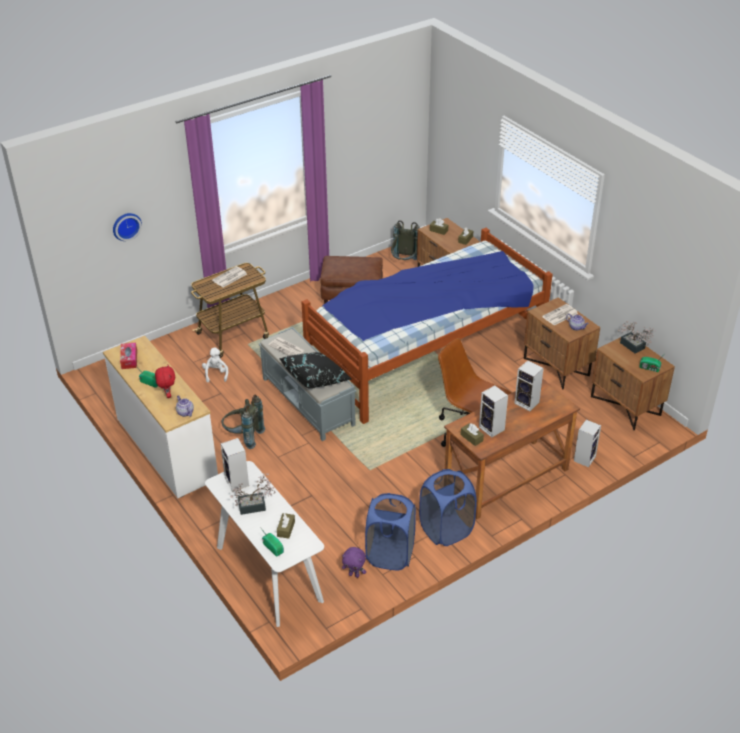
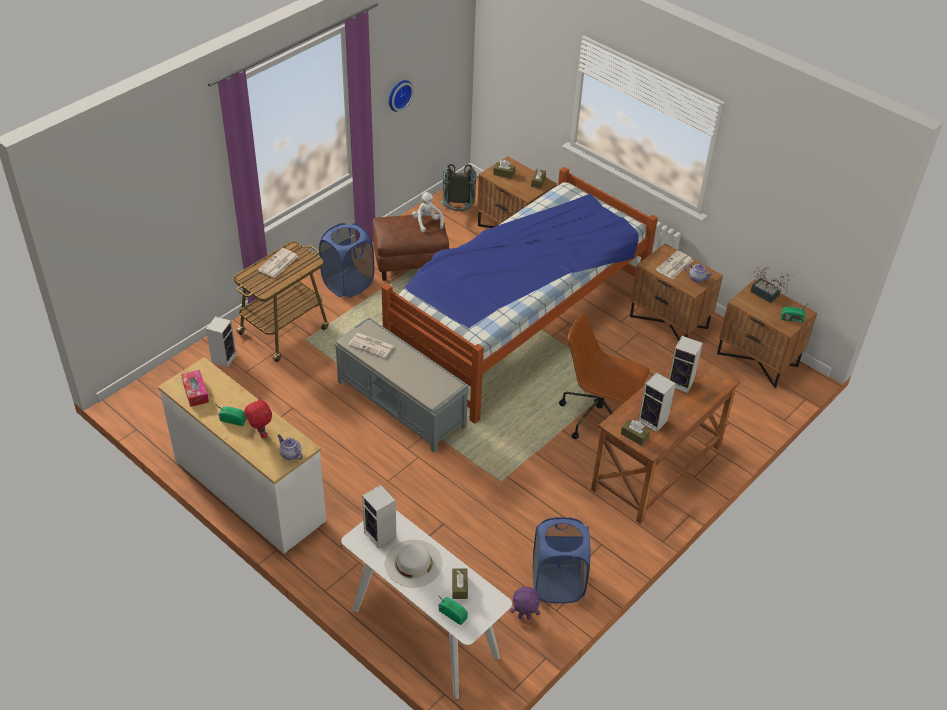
camera: 15 degrees left, 5 degrees up
wall clock [113,213,142,241] -> wall clock moved to [389,80,414,112]
white plush toy [202,347,228,383] -> white plush toy moved to [412,192,444,232]
grey backpack [221,395,265,449] -> none
potted plant [230,474,275,515] -> white hat [385,540,442,588]
black pillow [279,352,351,389] -> none
blue laundry basket [419,469,477,546] -> blue laundry basket moved to [319,223,374,297]
speaker [574,420,601,467] -> speaker moved to [206,316,237,367]

